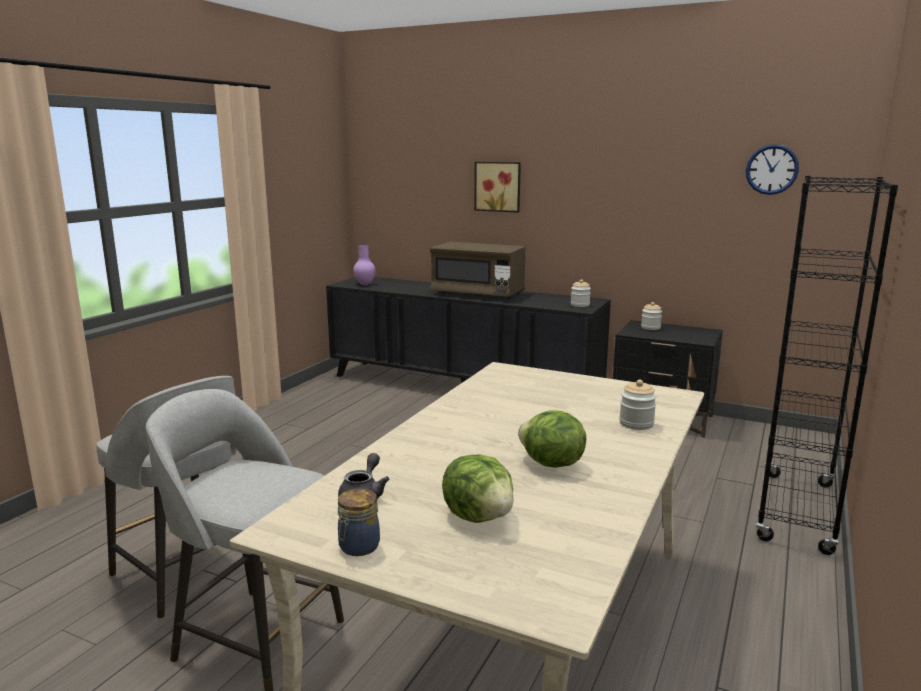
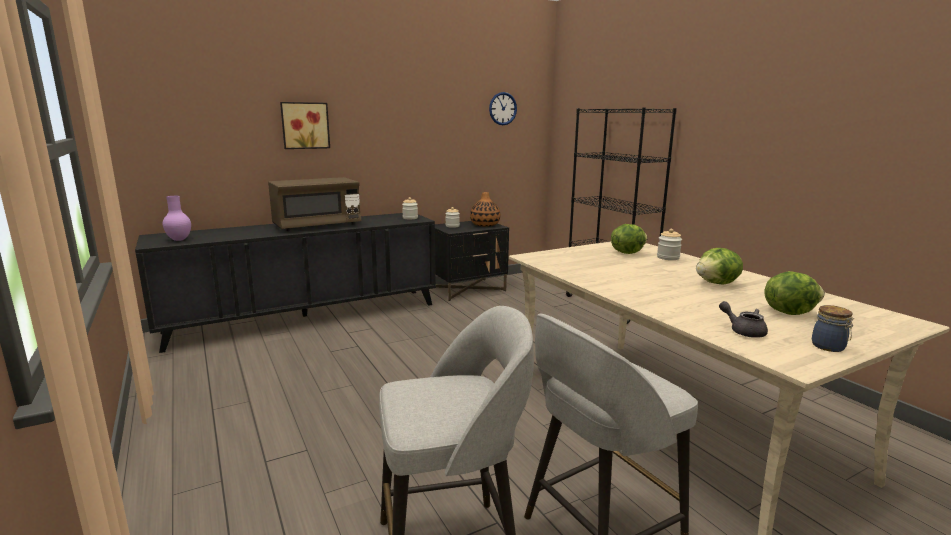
camera: 55 degrees left, 0 degrees up
none -> vase [470,192,500,227]
none -> lettuce [611,224,648,254]

